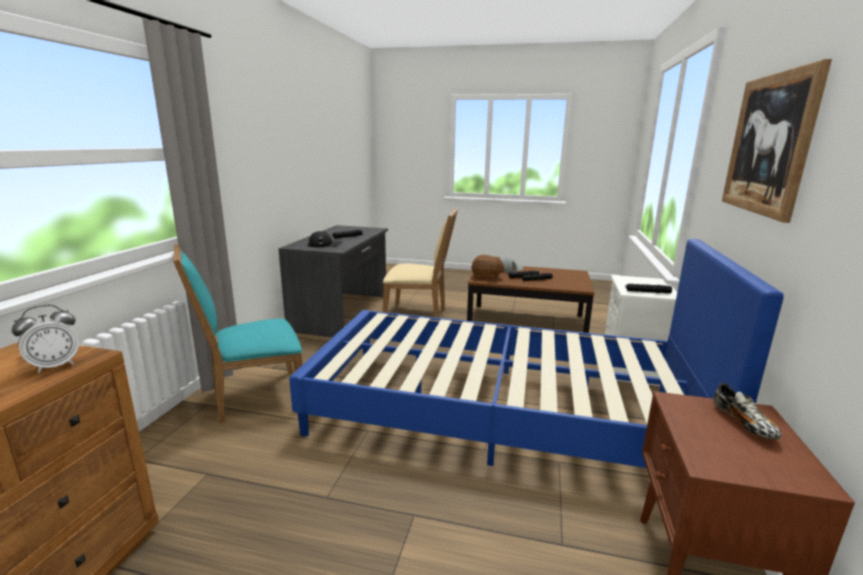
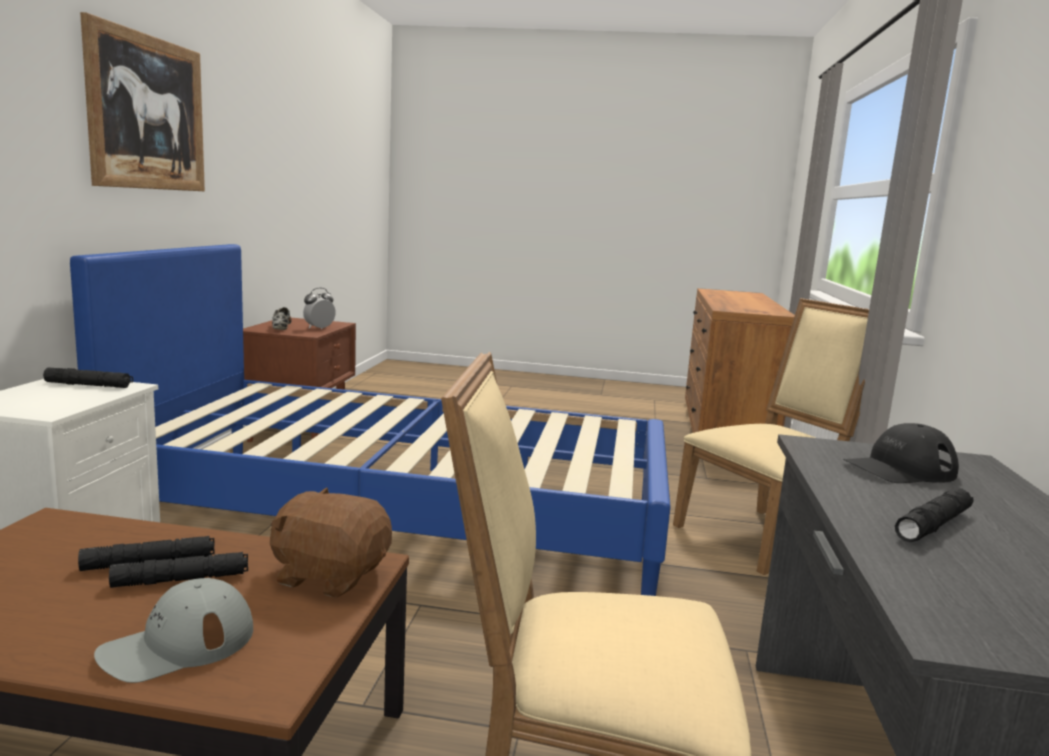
camera: 175 degrees right, 5 degrees down
alarm clock [11,305,79,373] -> alarm clock moved to [303,288,336,329]
turquoise chair [173,244,303,424] -> beige chair [673,298,869,575]

